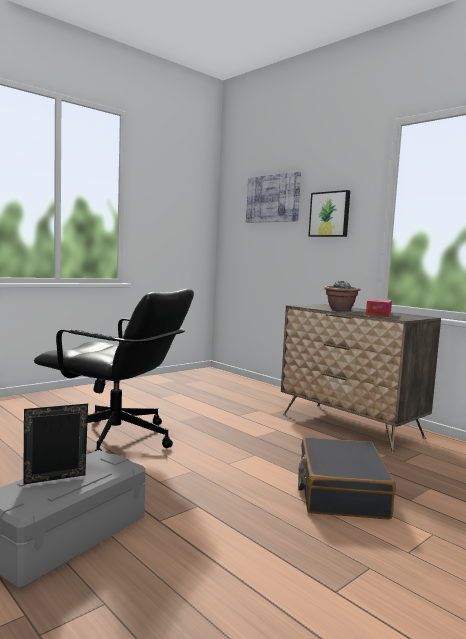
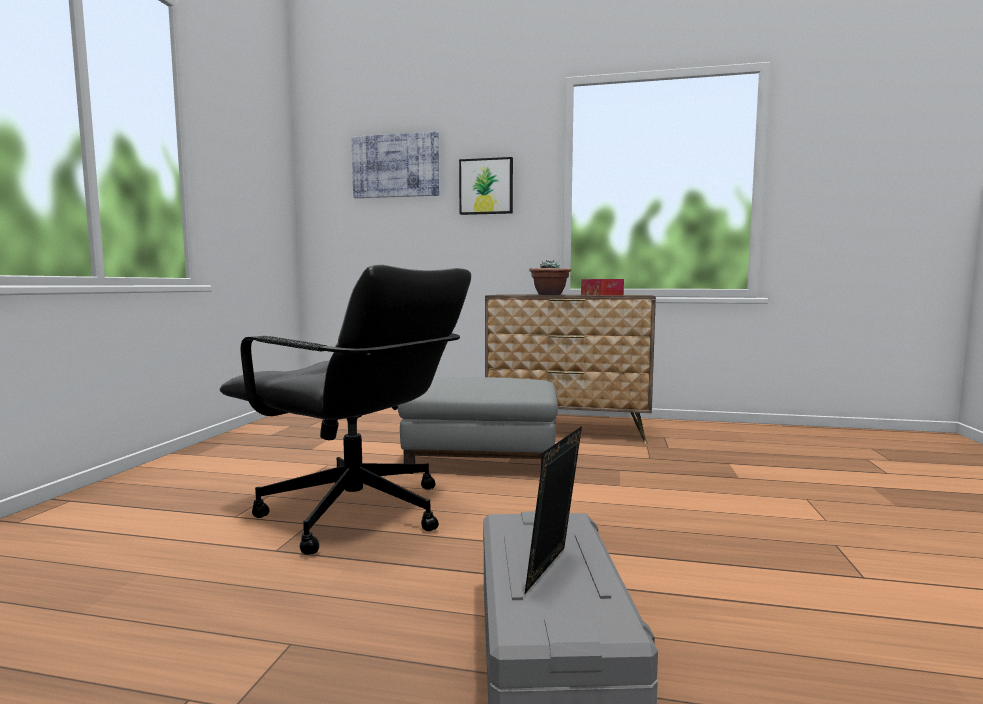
camera: 35 degrees left, 0 degrees up
black office chair [34,289,194,451] -> black office chair turned 45 degrees clockwise [220,264,471,555]
black suitcase [298,437,396,520] -> none
none -> grey ottoman [398,377,558,474]

